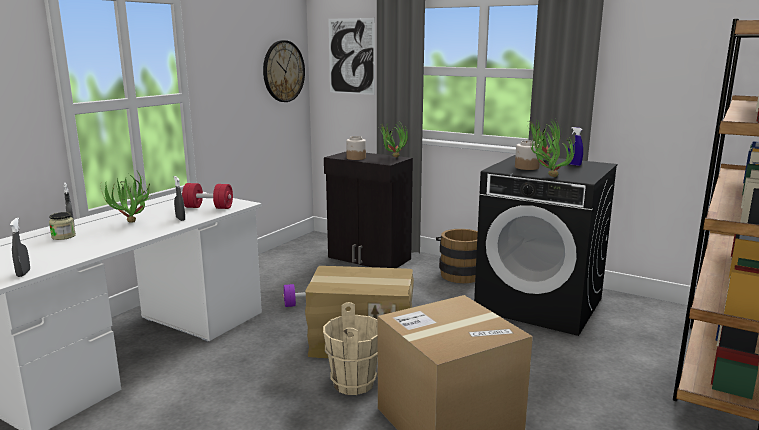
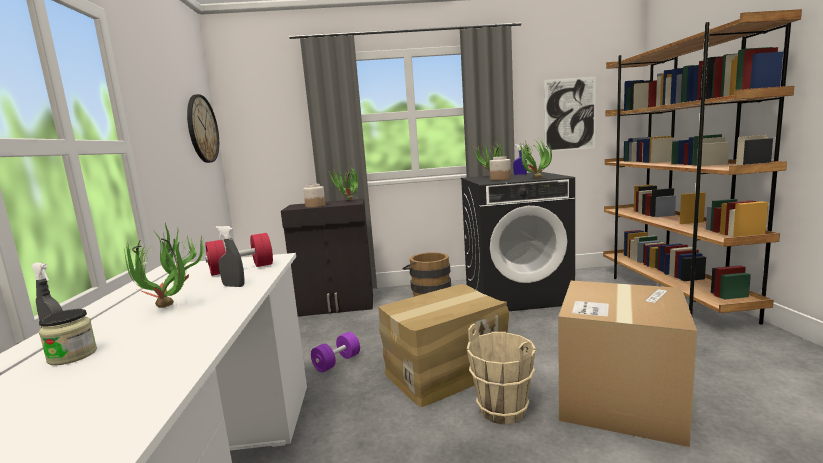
camera: 35 degrees left, 5 degrees down
grey spray bottle [10,218,30,277] -> none
picture [328,18,375,95] -> picture moved to [544,77,596,152]

